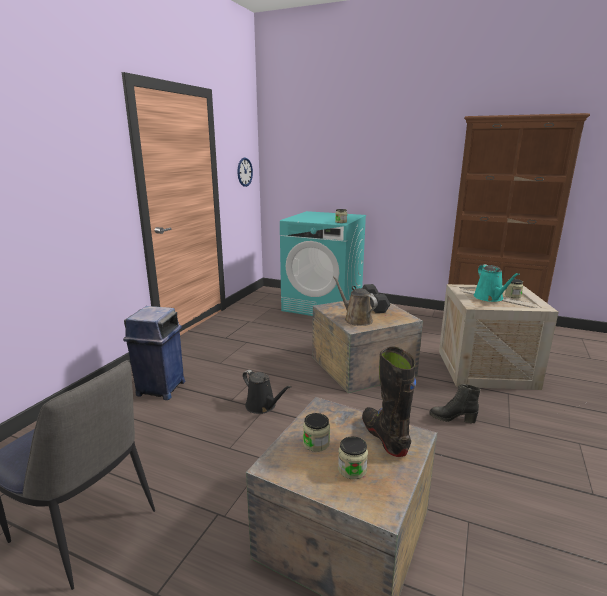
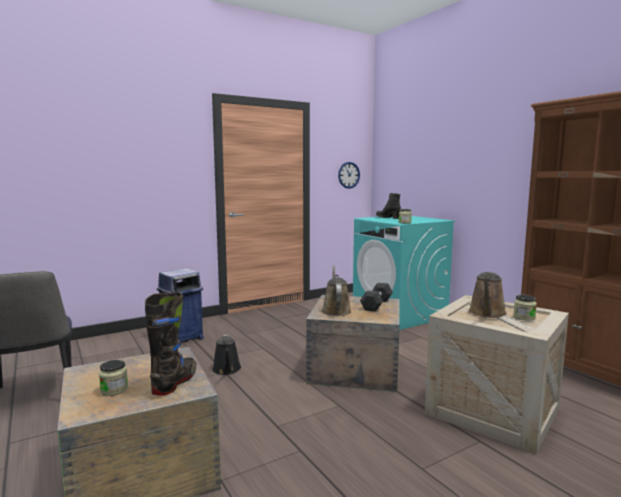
camera: 35 degrees right, 10 degrees down
jar [303,413,330,452] -> none
black boot [429,384,481,423] -> black boot moved to [376,193,401,219]
turquoise watering can [474,264,520,302] -> brown watering can [469,272,507,318]

